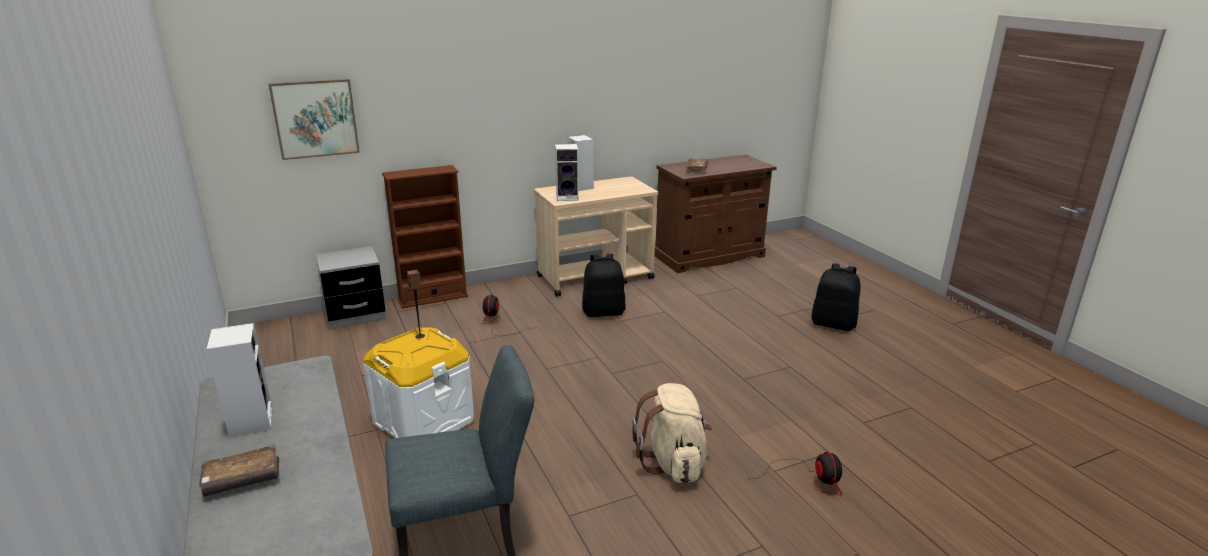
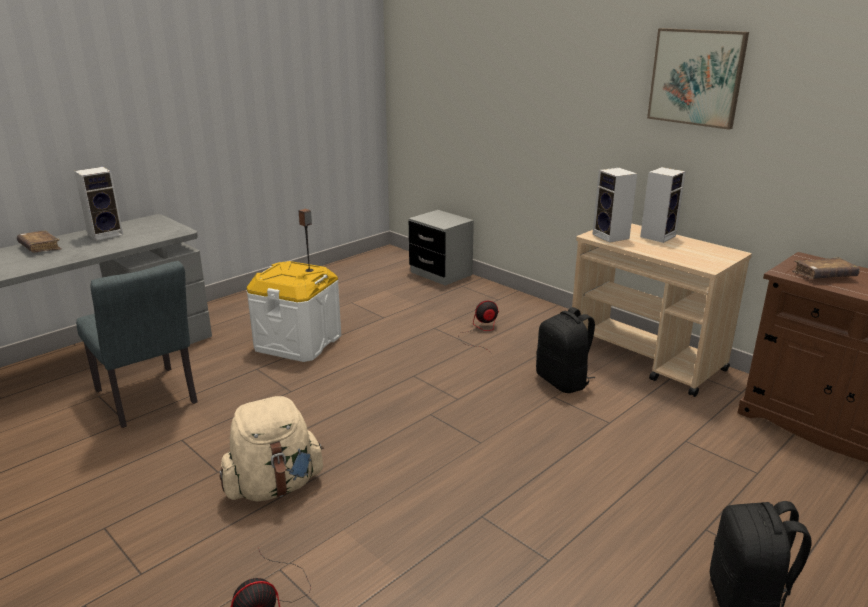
camera: 70 degrees right, 0 degrees up
picture [268,79,360,160] -> picture moved to [647,28,749,130]
brown bookcase [382,165,468,308] -> none

